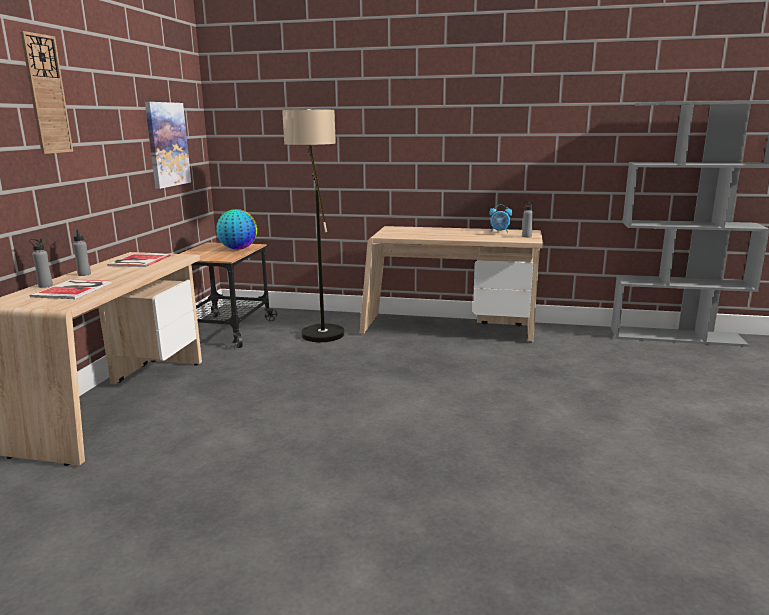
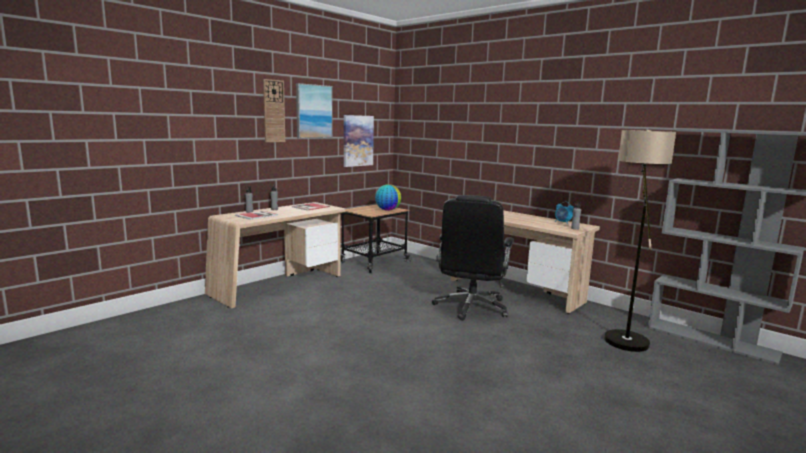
camera: 30 degrees right, 5 degrees down
floor lamp [282,109,344,342] -> floor lamp moved to [604,130,676,352]
none -> picture [296,83,333,139]
none -> black office chair [432,195,514,321]

